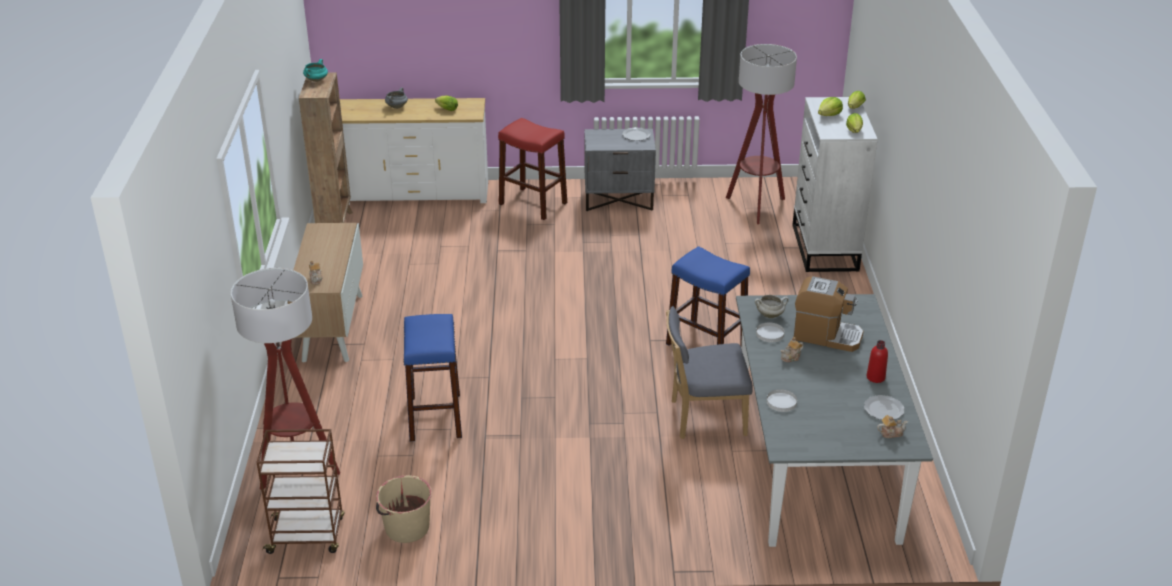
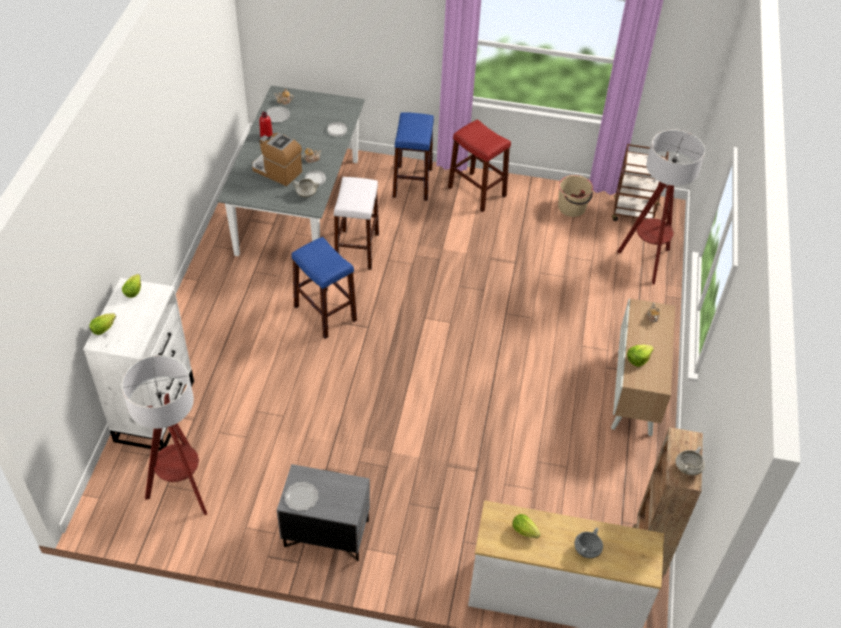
camera: 170 degrees left, 15 degrees up
turquoise cooking pot [303,59,328,82] -> white cooking pot [676,446,705,475]
blue stool [404,314,462,441] -> blue stool moved to [393,112,434,201]
red stool [498,118,567,220] -> red stool moved to [448,119,511,212]
grey chair [666,306,753,439] -> white stool [334,177,379,270]
lettuce [818,97,843,116] -> lettuce moved to [627,344,654,367]

